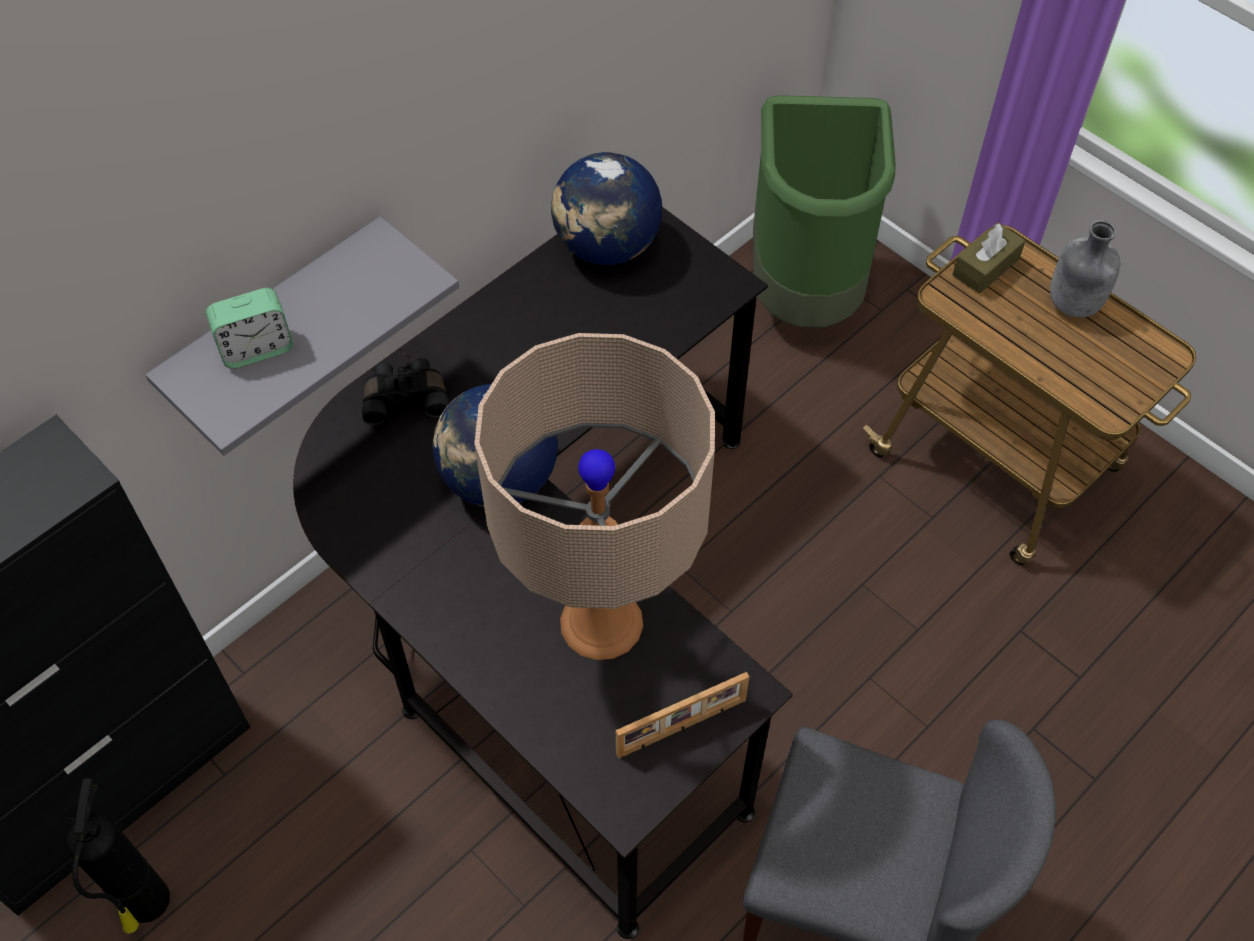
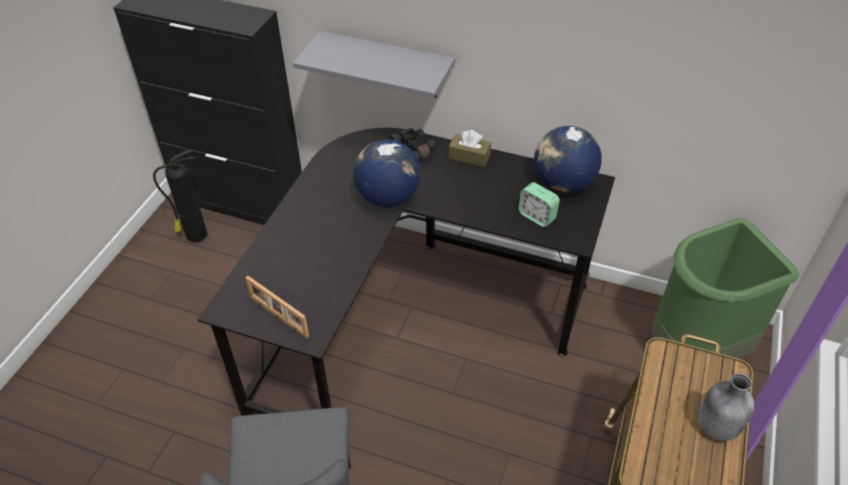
camera: 65 degrees right, 10 degrees down
alarm clock [206,288,293,369] -> alarm clock moved to [518,182,560,227]
beige table lamp [474,333,715,660] -> none
brown tissue box [952,222,1026,294] -> brown tissue box moved to [449,130,491,167]

